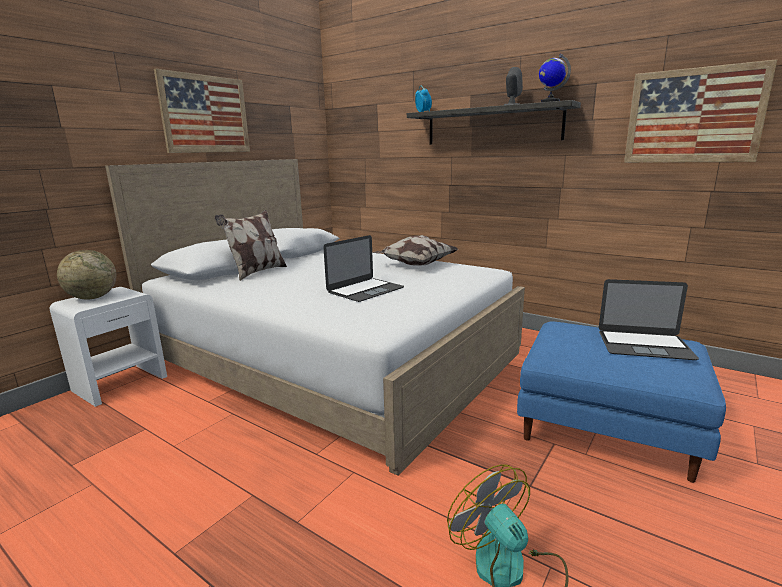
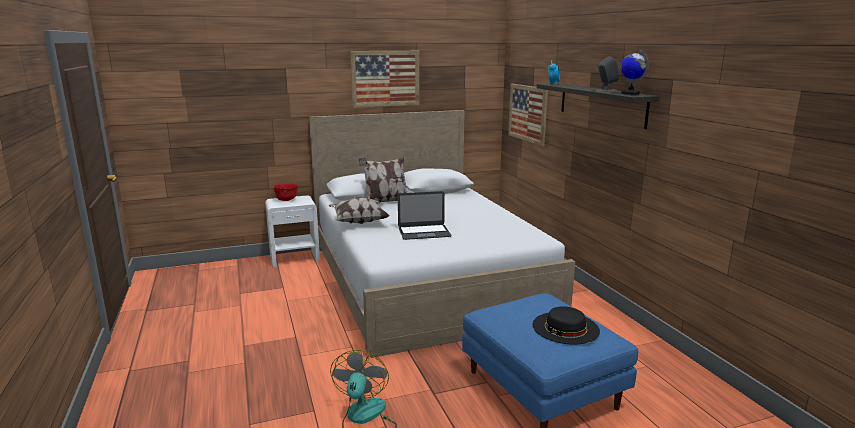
camera: 35 degrees right, 0 degrees up
globe [57,250,117,300] -> red bowl [273,183,298,201]
pillow [372,235,458,266] -> pillow moved to [329,197,390,224]
laptop [599,279,699,360] -> black hat [533,306,600,345]
picture [624,59,777,163] -> picture moved to [508,84,548,146]

